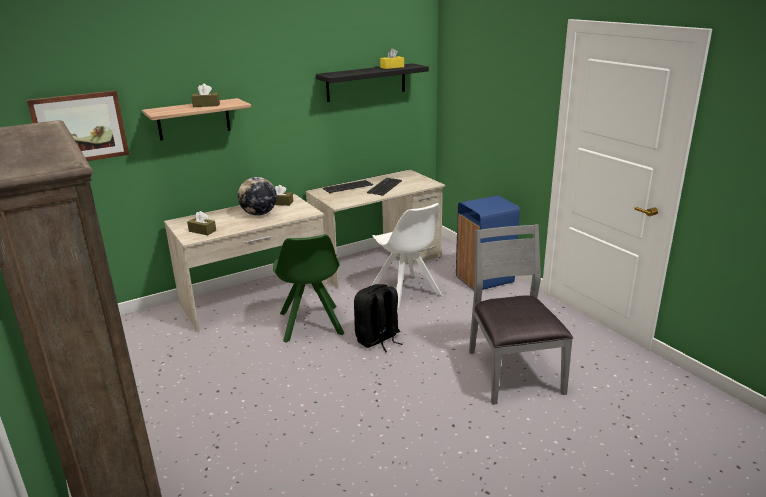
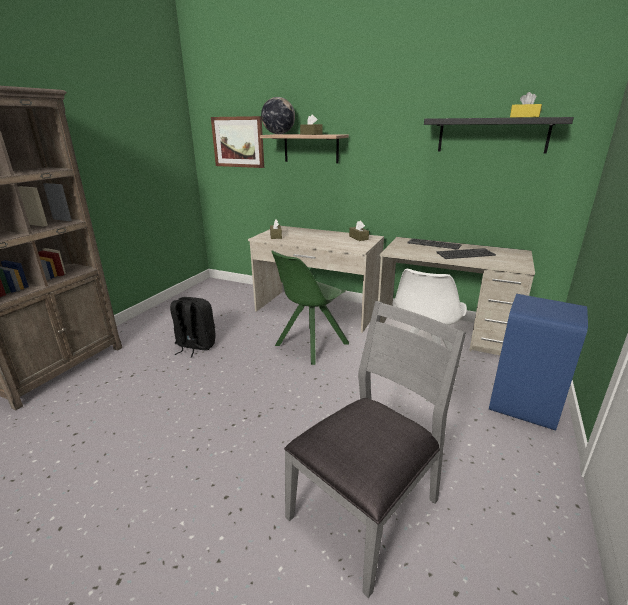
camera: 55 degrees right, 0 degrees up
globe [238,177,277,216] -> globe moved to [261,97,295,134]
black backpack [354,284,402,352] -> black backpack moved to [170,297,216,358]

